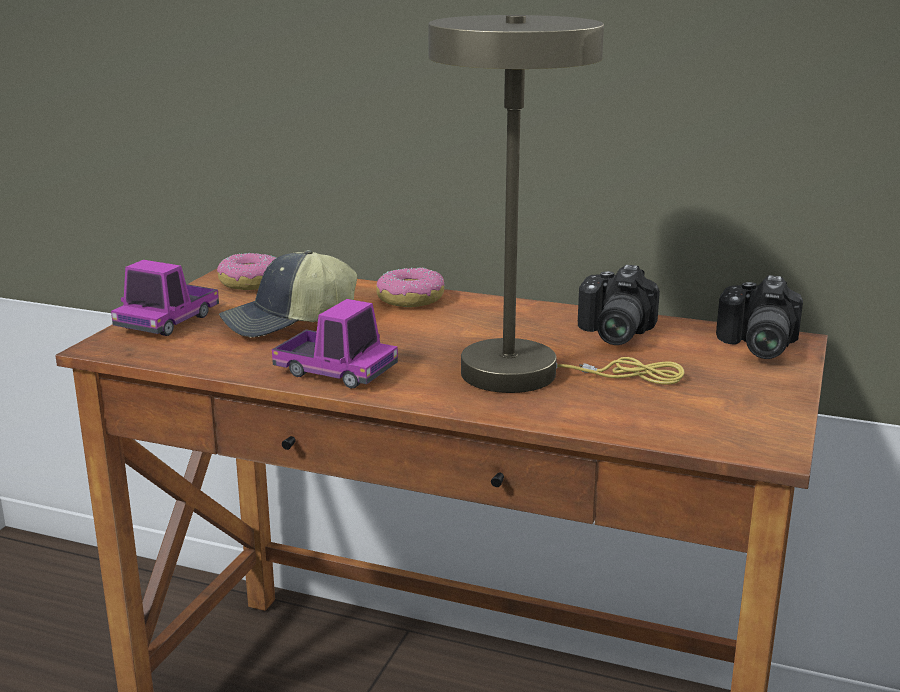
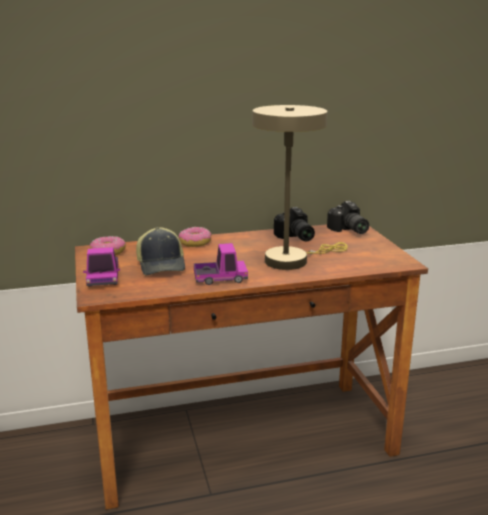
camera: 35 degrees left, 0 degrees up
cap [219,250,357,337] -> cap turned 45 degrees counterclockwise [136,227,185,275]

